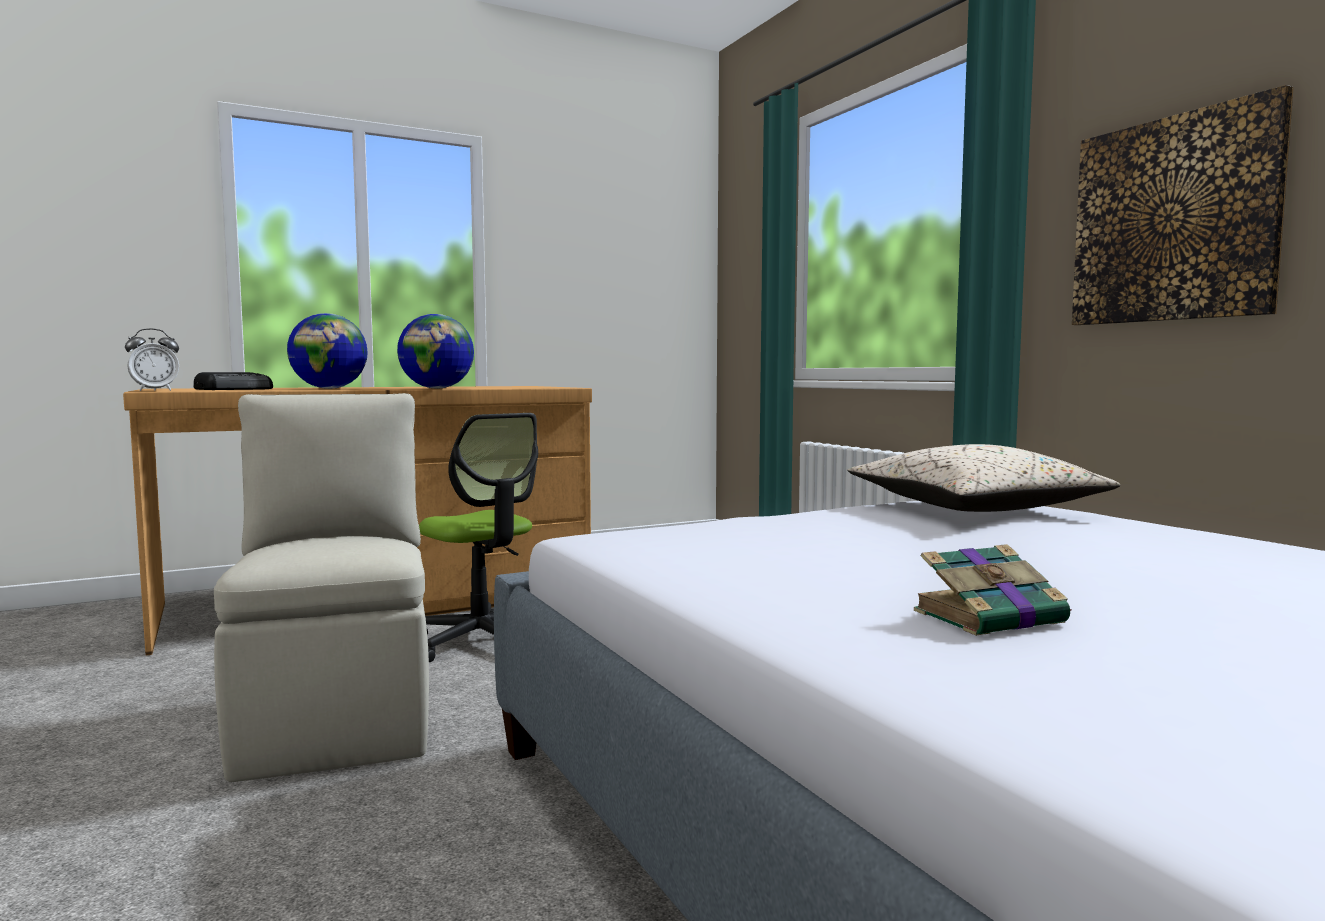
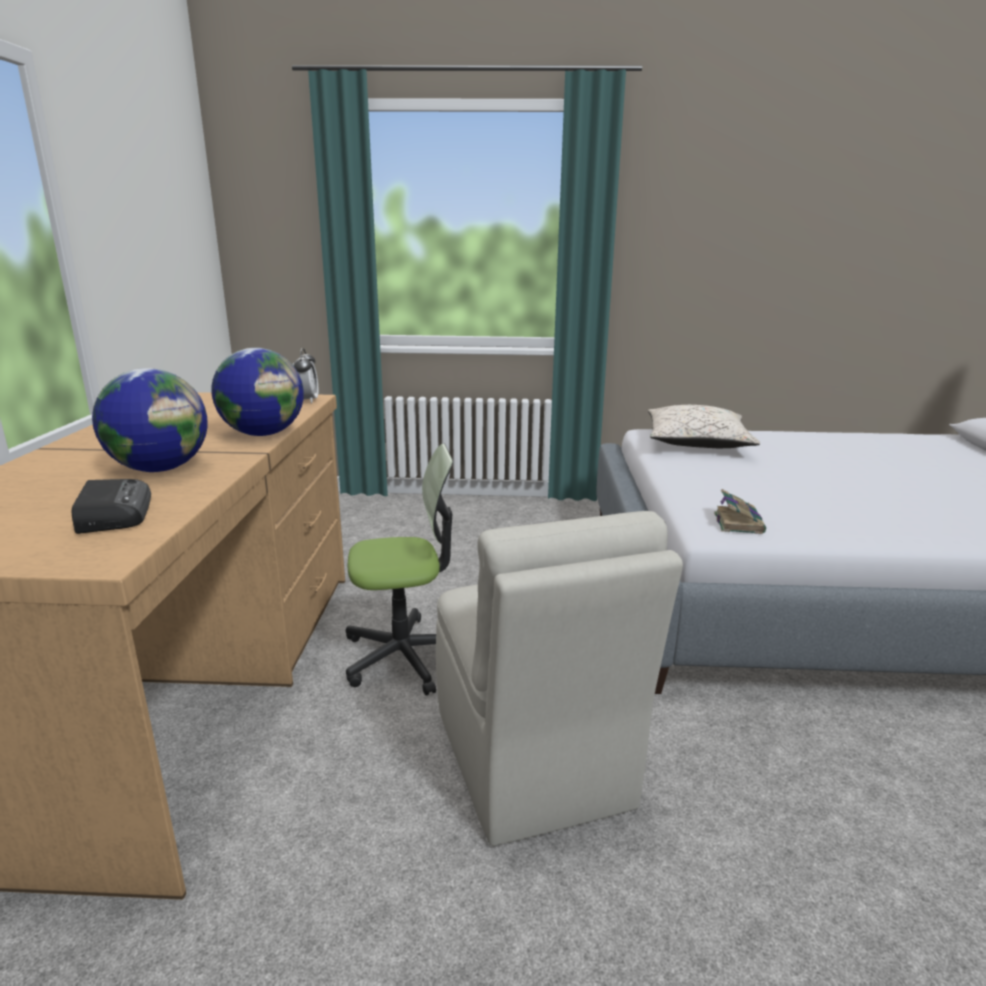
camera: 60 degrees left, 15 degrees up
alarm clock [125,328,179,391] -> alarm clock moved to [292,348,319,404]
beige chair [214,393,429,782] -> beige chair turned 120 degrees counterclockwise [436,511,683,846]
book [914,544,1072,636] -> book moved to [714,489,766,534]
picture [1072,85,1294,325] -> none

